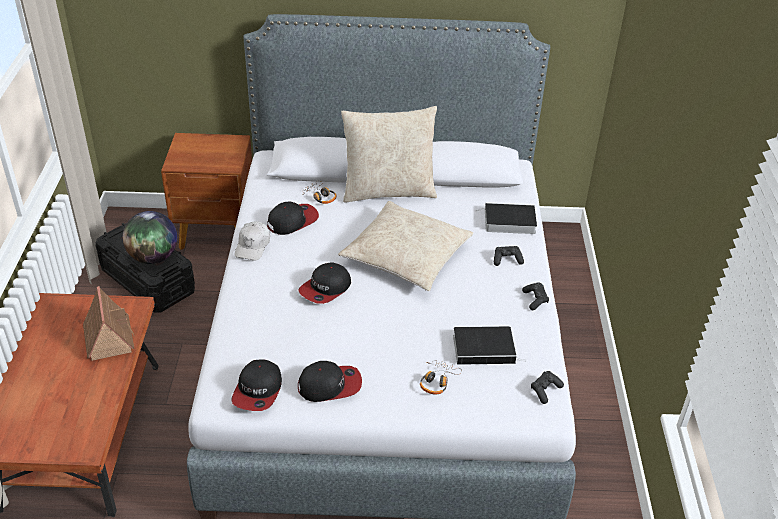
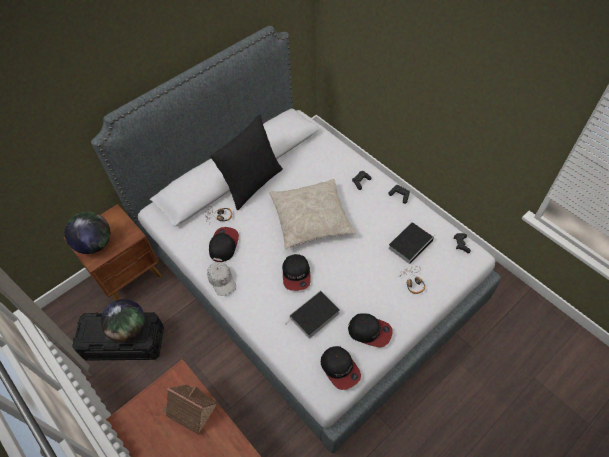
camera: 40 degrees left, 15 degrees up
cap [298,361,362,402] -> cap turned 75 degrees clockwise [348,313,392,347]
beige pillow [341,106,437,203] -> black pillow [210,114,283,210]
book [475,203,537,234] -> book moved to [286,291,340,339]
none -> globe [65,212,110,254]

